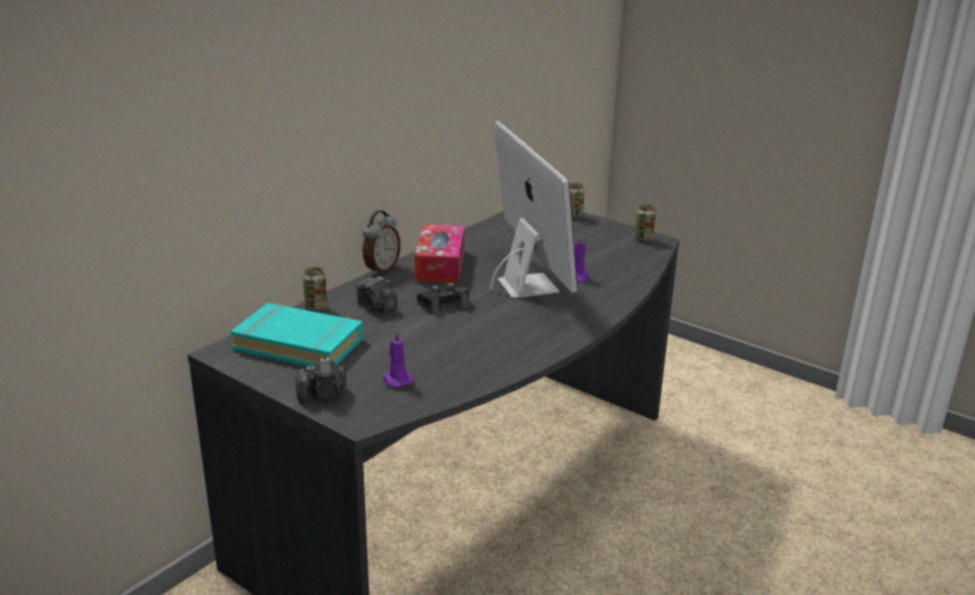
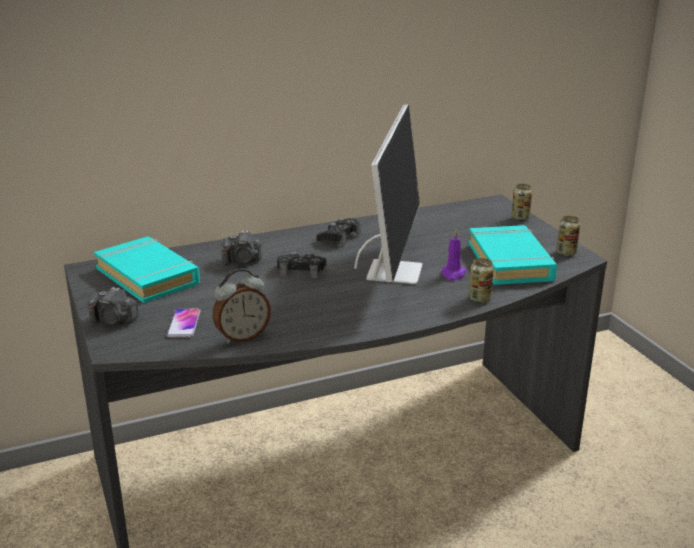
camera: 30 degrees right, 0 degrees up
can [303,267,327,312] -> can moved to [469,258,494,303]
camera [356,276,398,313] -> camera turned 75 degrees counterclockwise [221,230,263,265]
alarm clock [362,210,401,275] -> alarm clock moved to [213,268,271,344]
purple candle [383,330,414,388] -> phone [167,309,201,337]
tissue box [415,224,465,283] -> black game controller [317,218,361,246]
none -> turquoise book [469,225,557,285]

